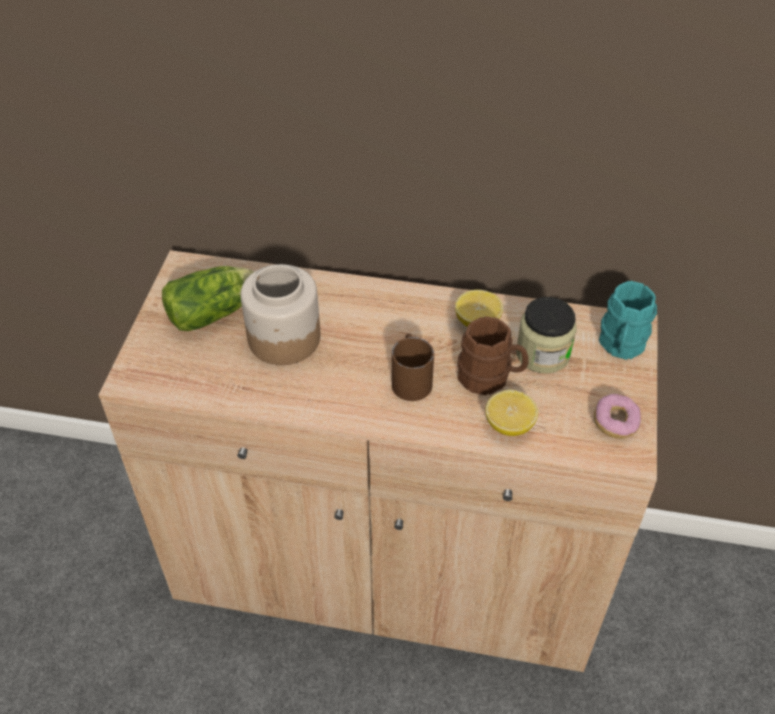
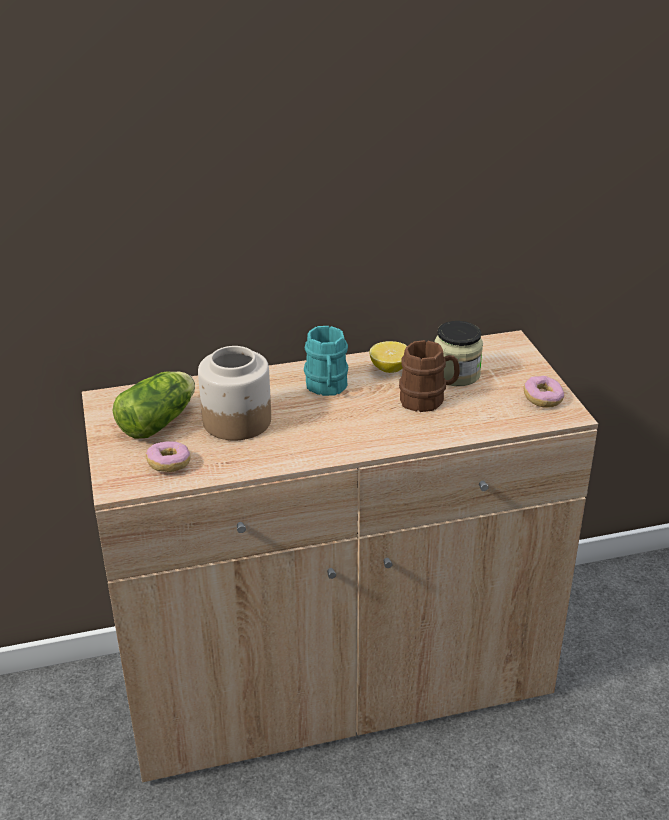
camera: 25 degrees left, 15 degrees down
brown mug [392,334,434,401] -> none
lemon [486,390,538,436] -> none
turquoise mug [599,281,657,360] -> turquoise mug moved to [304,326,348,396]
none -> donut [146,442,191,472]

